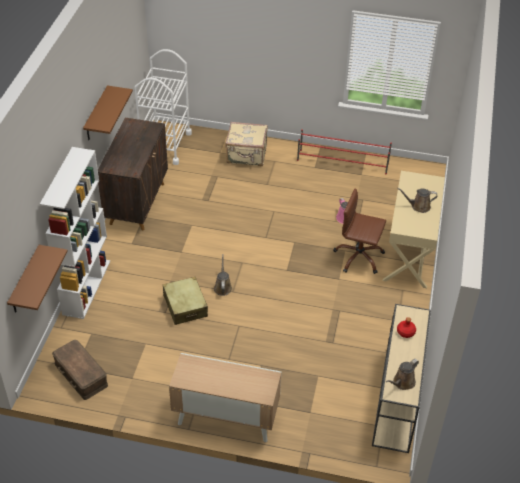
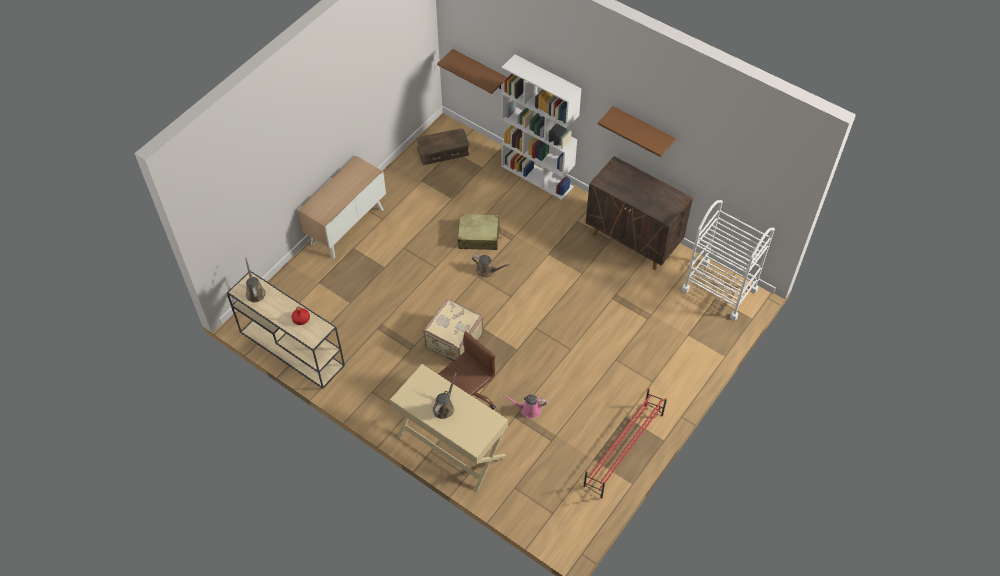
camera: 115 degrees right, 10 degrees up
beige suitcase [225,122,268,166] -> beige suitcase moved to [423,298,483,361]

